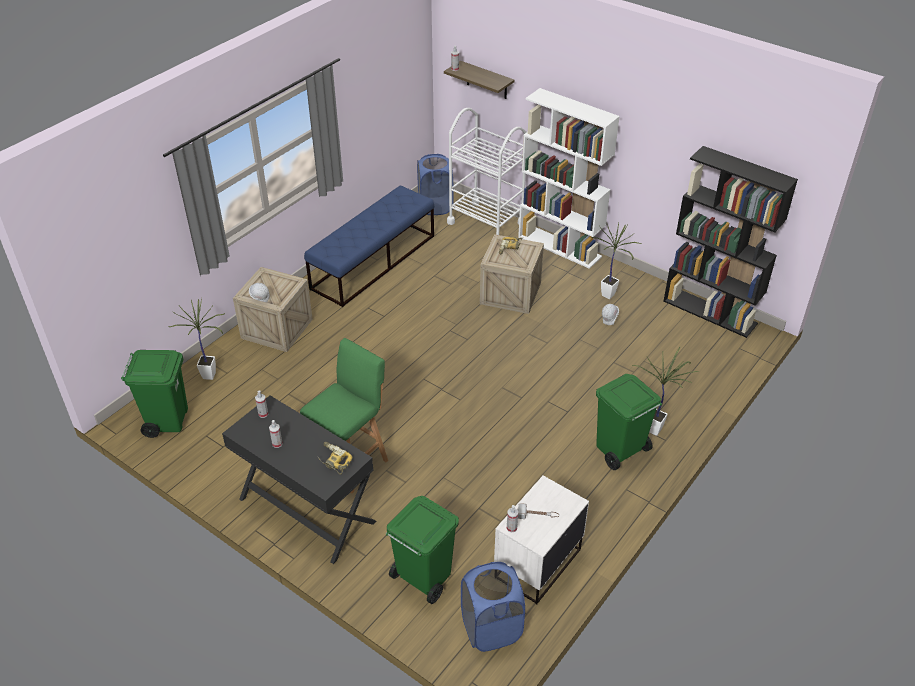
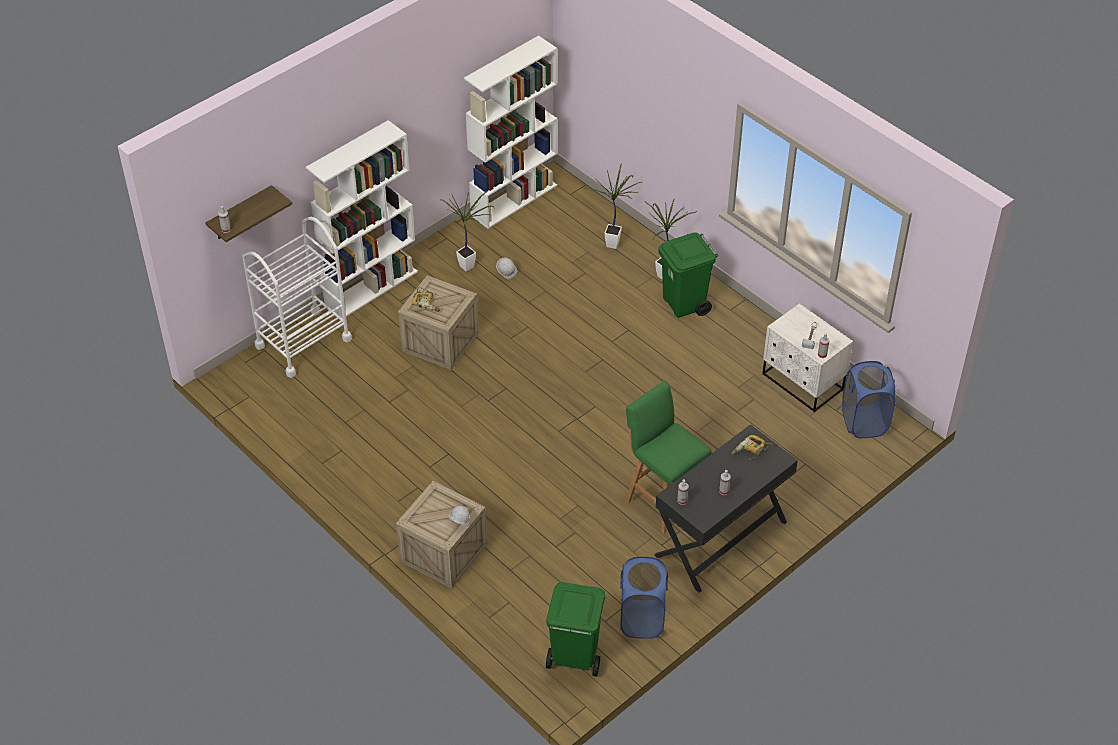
camera: 80 degrees left, 5 degrees up
potted plant [168,298,225,380] -> potted plant moved to [584,164,642,249]
blue bench [304,186,434,307] -> none
green trash can [386,496,459,604] -> none
blue laundry basket [417,154,454,215] -> blue laundry basket moved to [620,557,668,639]
black bookcase [663,146,798,338] -> white bookcase [464,35,557,229]

